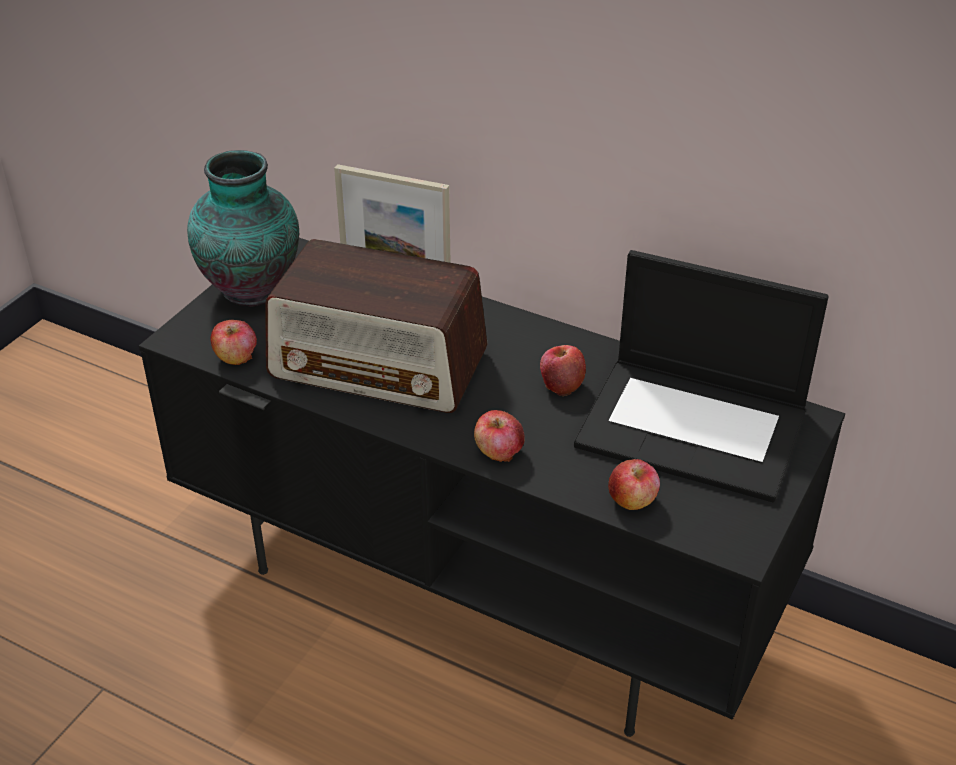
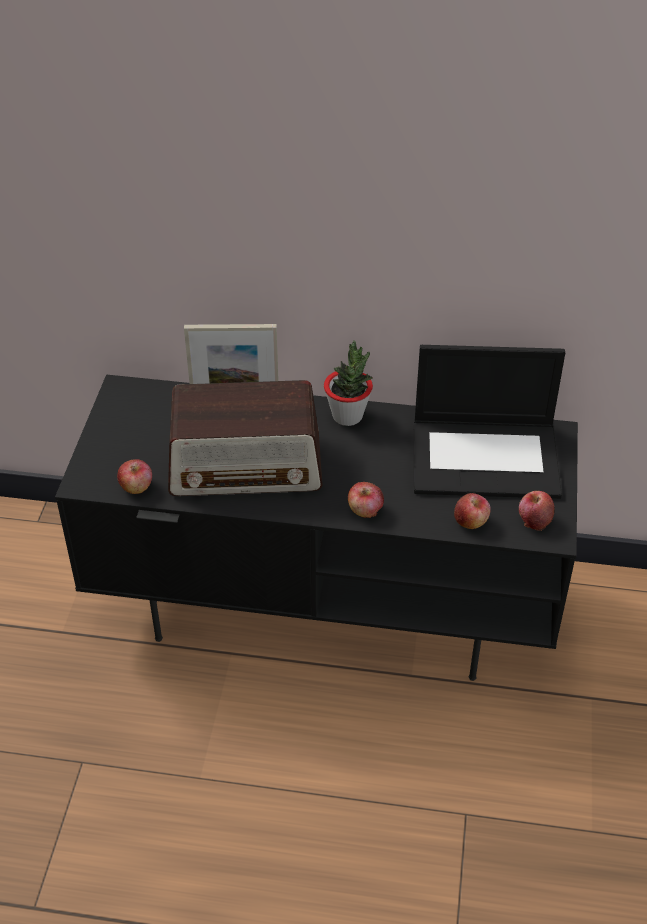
camera: 20 degrees left, 5 degrees up
vase [187,150,299,307] -> none
apple [540,345,586,396] -> apple moved to [519,491,554,531]
none -> potted plant [324,340,373,426]

